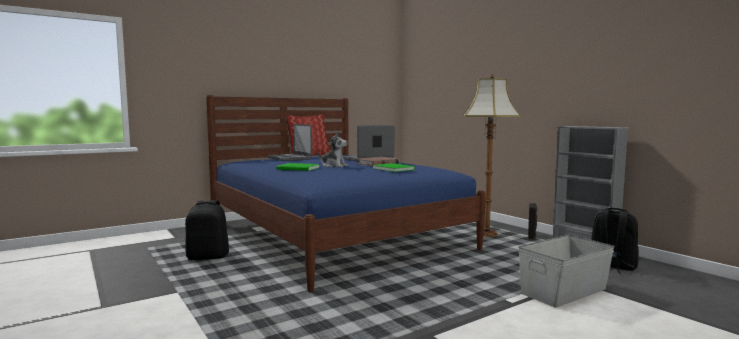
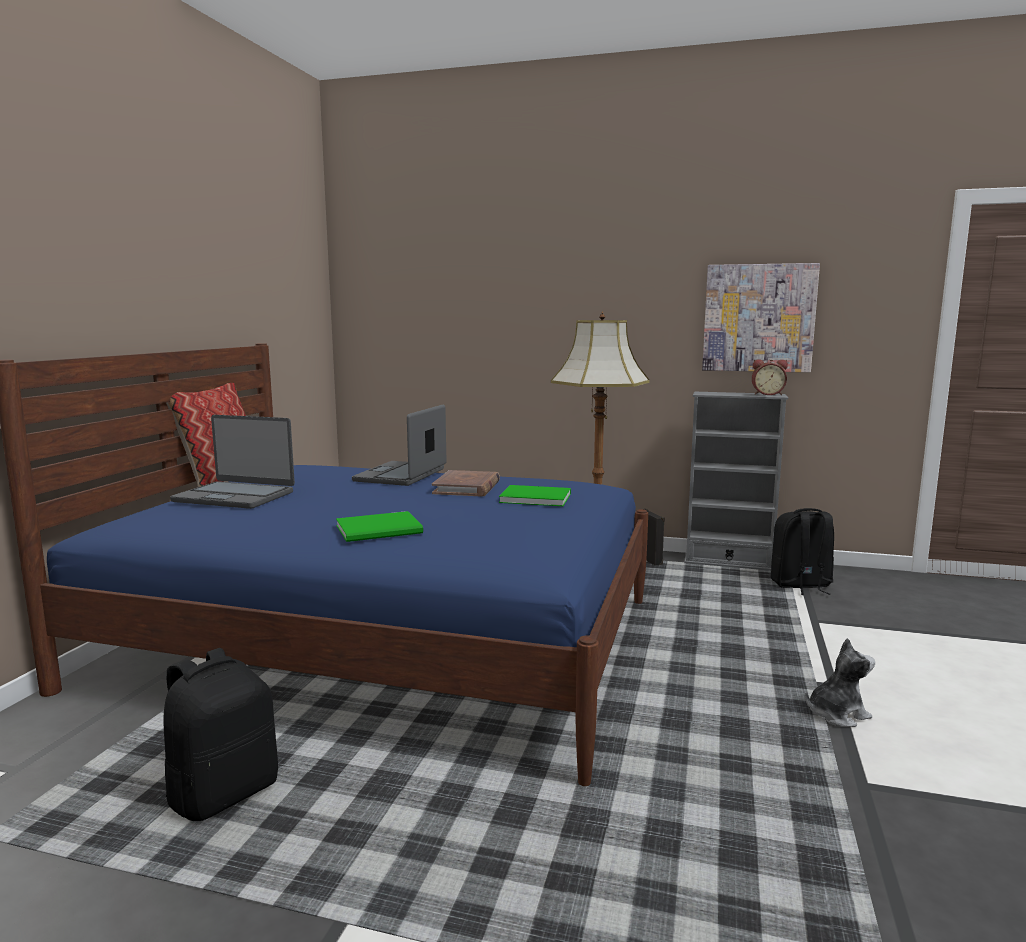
camera: 40 degrees left, 5 degrees up
plush toy [318,132,348,167] -> plush toy moved to [805,638,875,727]
grey storage box [518,235,615,307] -> none
none -> picture [702,263,820,372]
none -> alarm clock [752,359,788,395]

